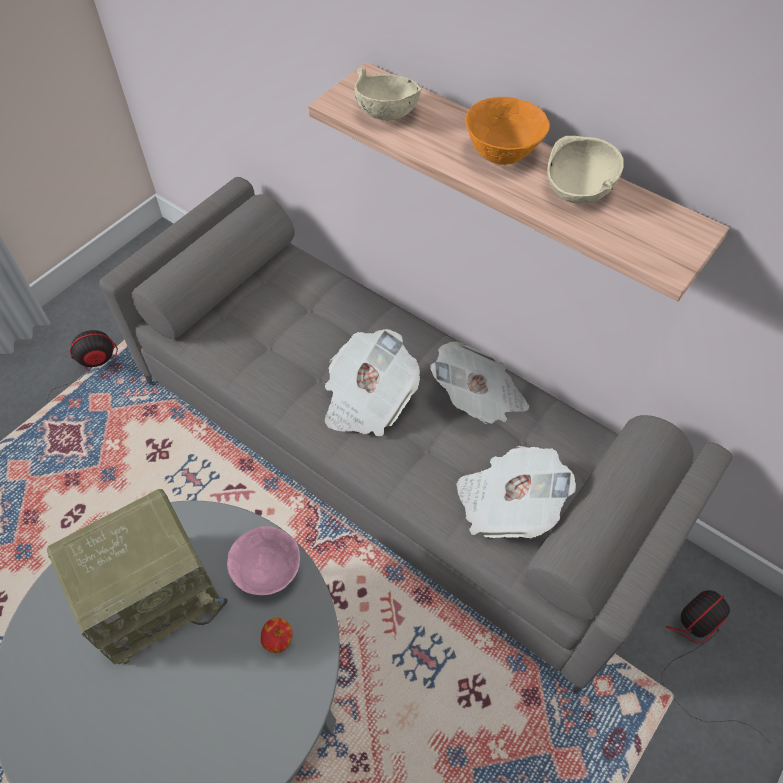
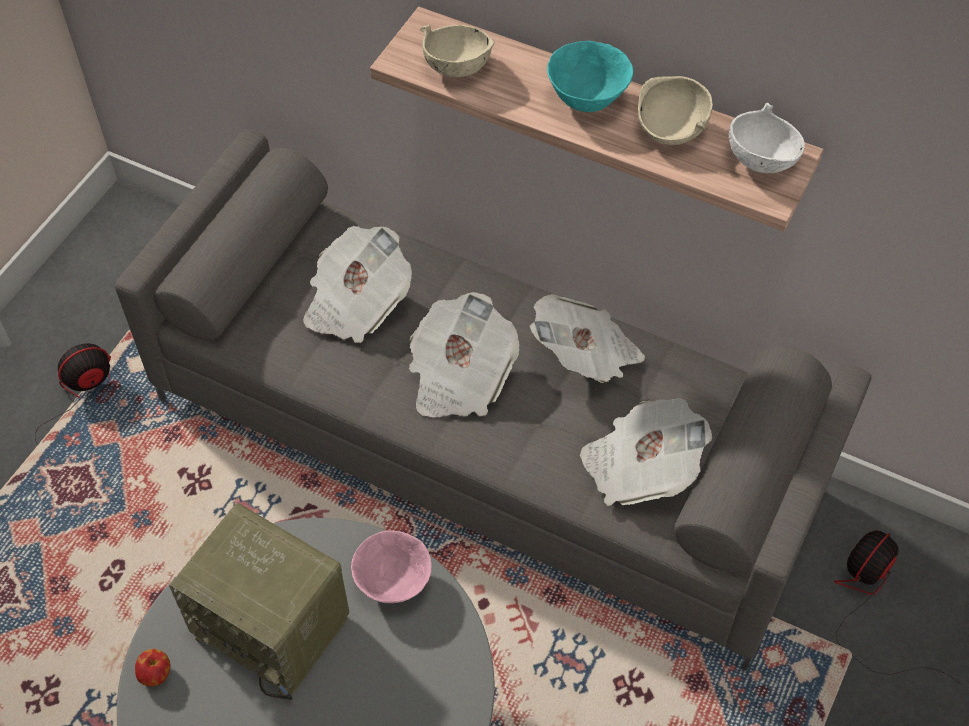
camera: 10 degrees left, 0 degrees up
radio [47,489,228,665] -> radio turned 75 degrees clockwise [169,504,349,700]
apple [261,618,293,653] -> apple moved to [135,649,171,687]
orange bowl [465,97,550,165] -> turquoise bowl [547,41,633,112]
none -> newspaper [303,226,412,343]
none -> white bowl [729,103,805,173]

